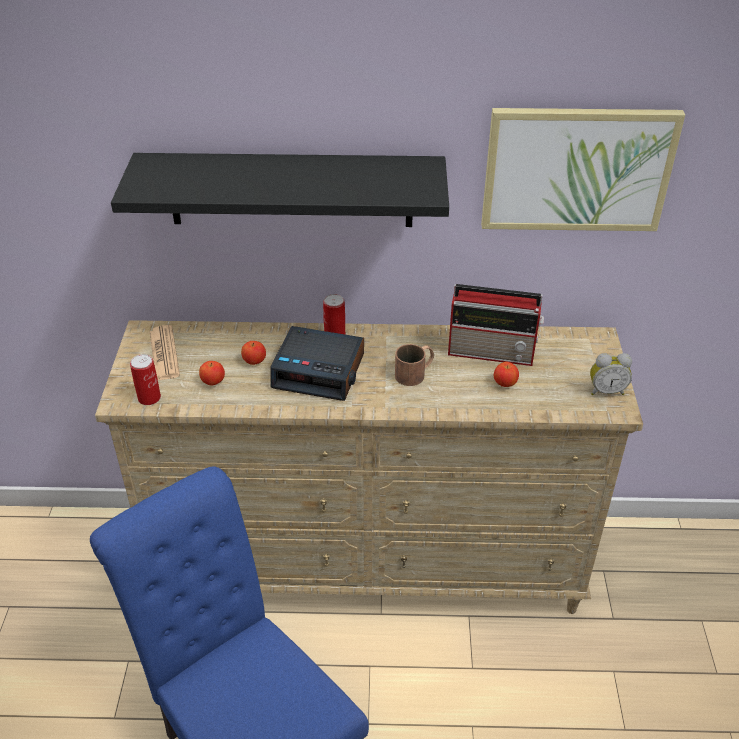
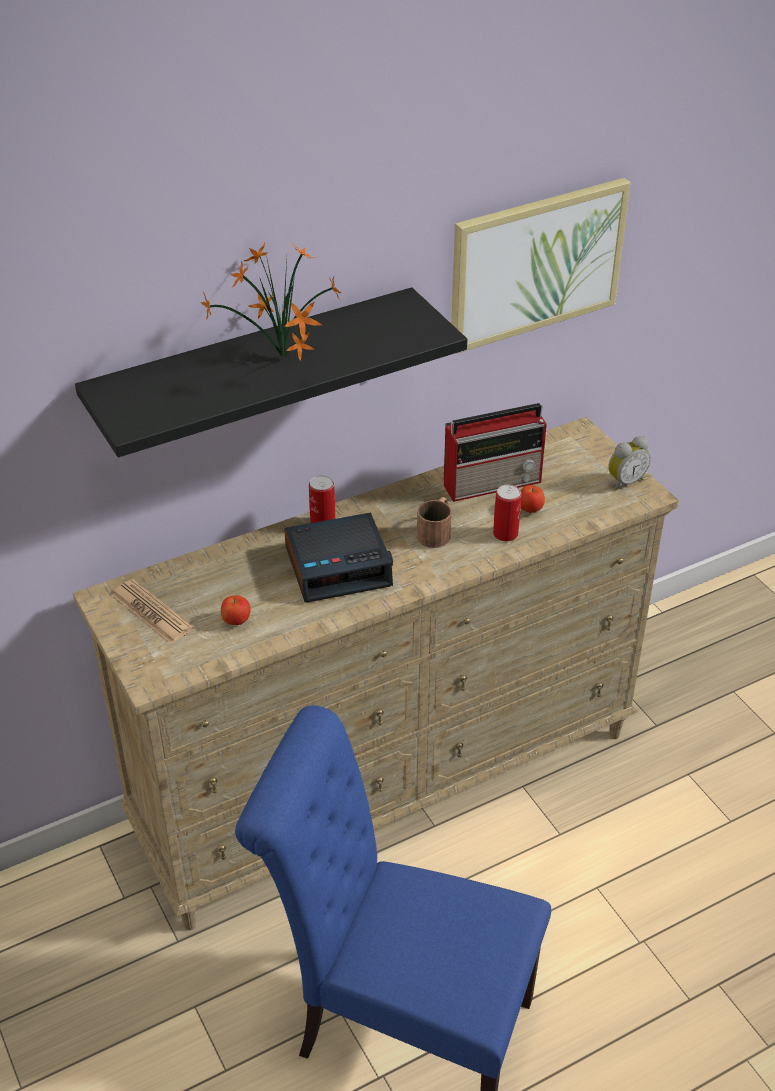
camera: 30 degrees left, 0 degrees up
can [130,354,161,405] -> can moved to [493,484,521,541]
apple [241,341,266,365] -> none
none -> potted plant [201,241,342,361]

